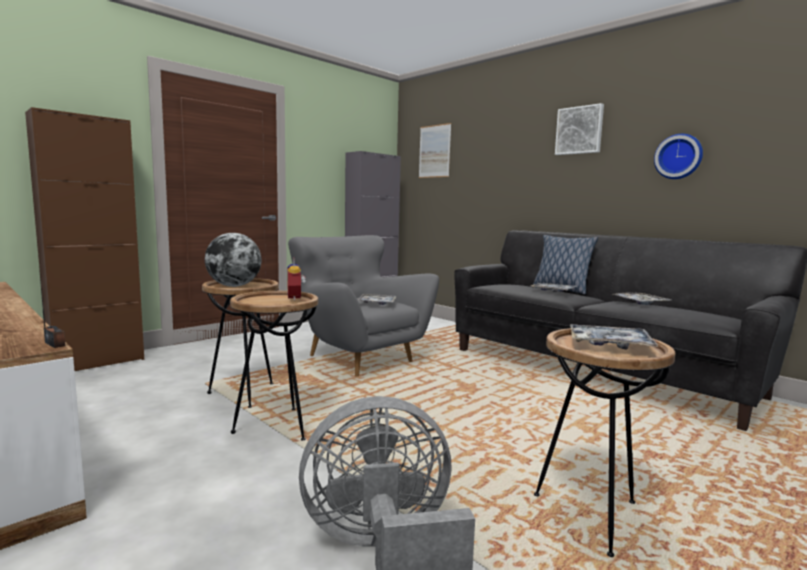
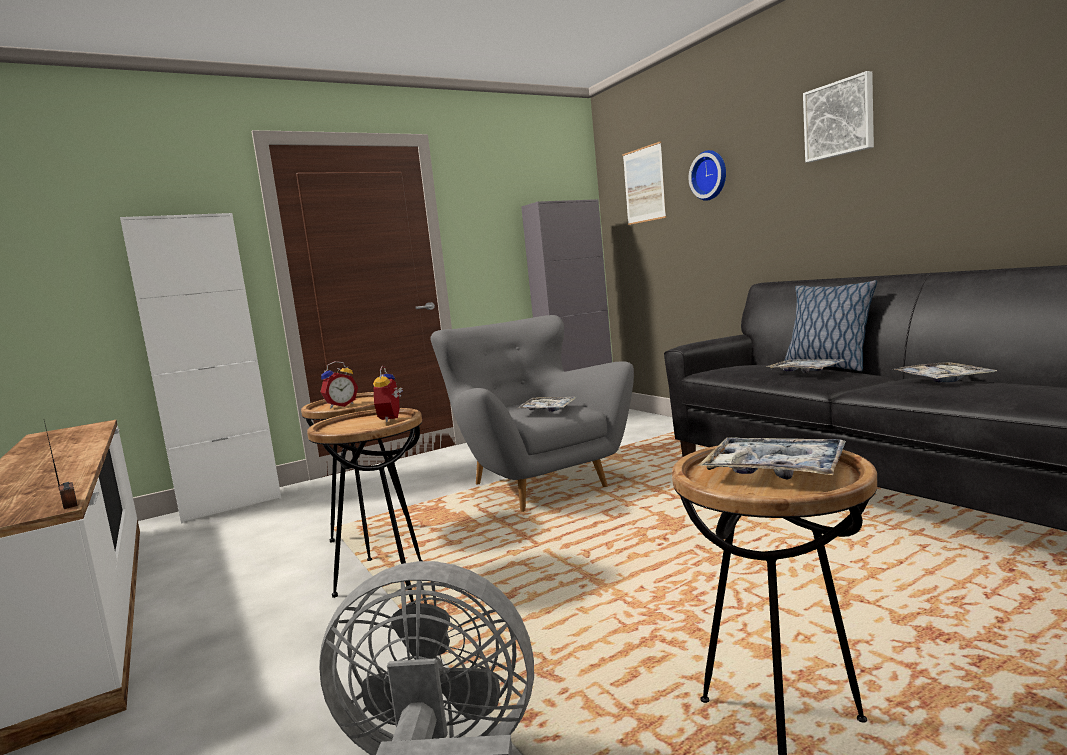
camera: 15 degrees right, 0 degrees up
brown cabinet [25,107,144,371] -> white cabinet [120,213,282,523]
globe [205,233,261,287] -> alarm clock [320,361,358,409]
wall clock [654,134,703,179] -> wall clock moved to [689,150,726,201]

